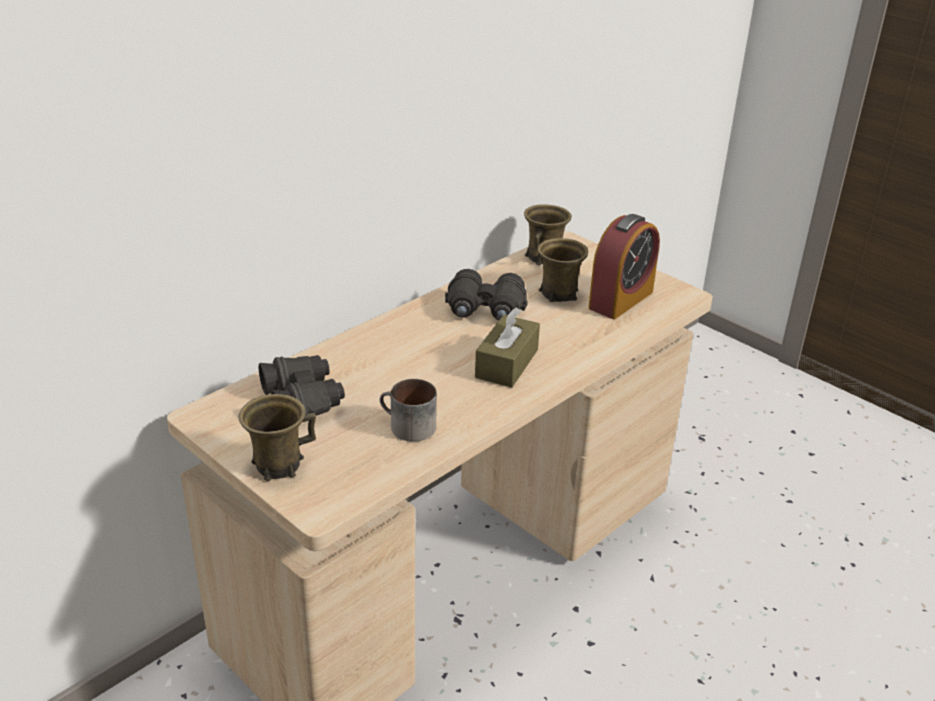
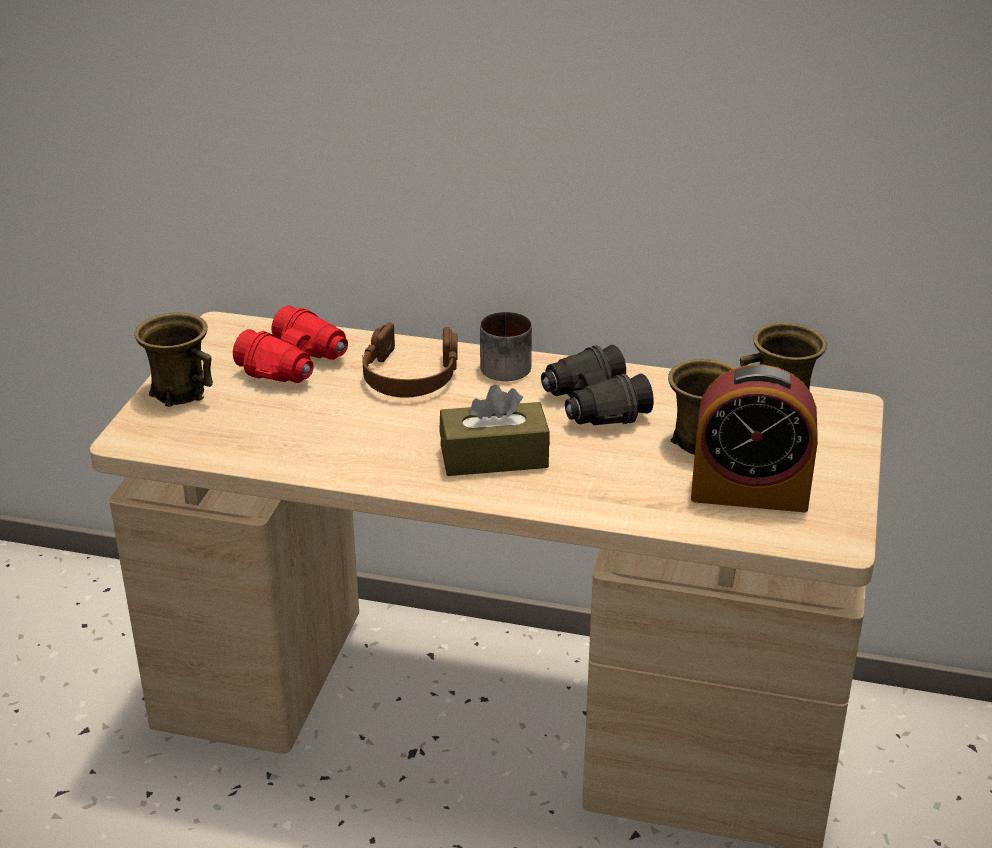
camera: 60 degrees right, 0 degrees up
black binoculars [259,355,345,416] -> red binoculars [233,306,348,383]
mug [380,379,437,441] -> mug moved to [480,312,532,381]
none -> brown headphones [362,322,458,398]

